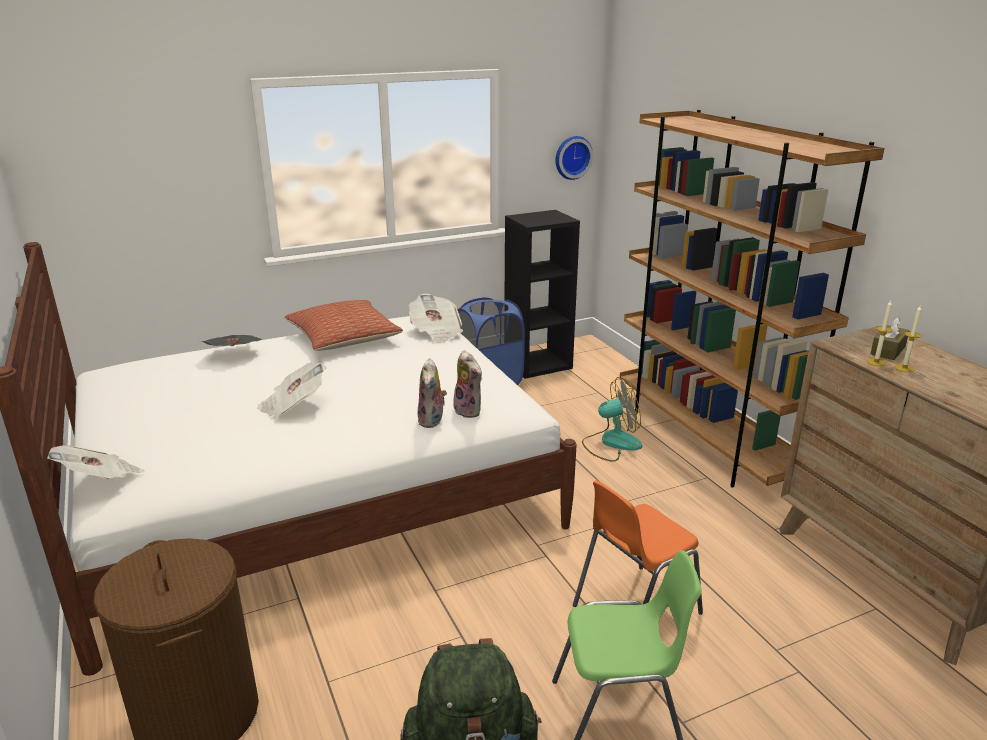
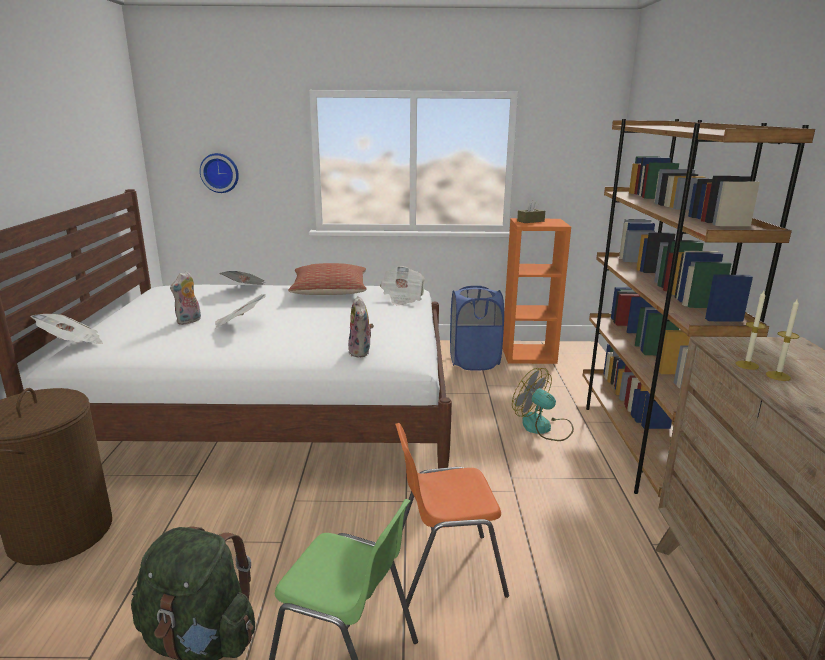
camera: 25 degrees right, 5 degrees down
plush toy [418,358,447,428] -> plush toy moved to [170,271,201,325]
black bookcase [505,210,580,379] -> orange bookcase [502,218,571,364]
wall clock [555,136,593,180] -> wall clock moved to [200,153,239,193]
fan [582,377,643,462] -> fan turned 150 degrees counterclockwise [512,368,574,441]
brown tissue box [870,317,910,360] -> brown tissue box moved to [517,200,545,223]

